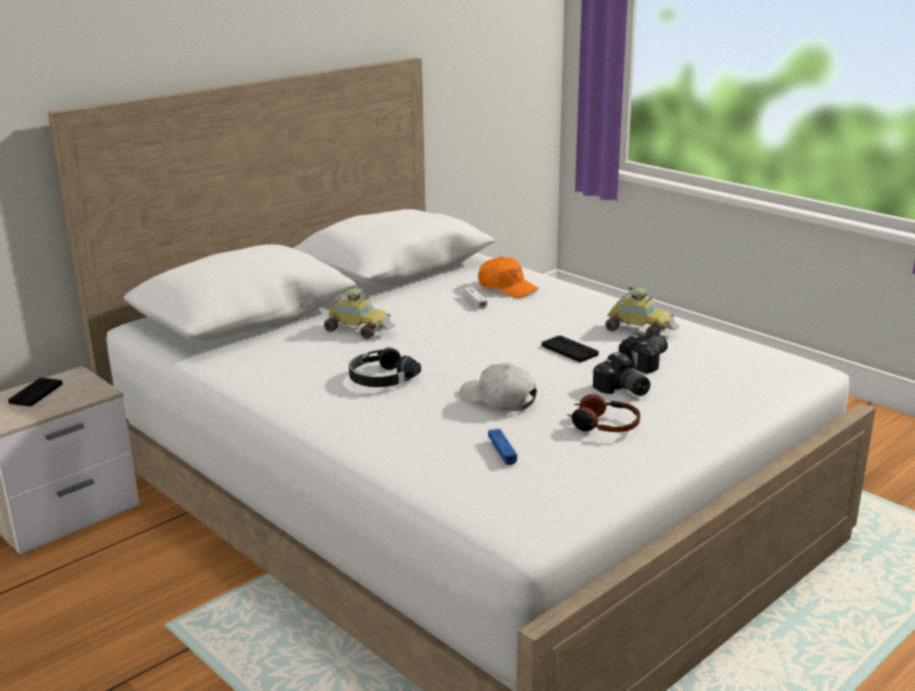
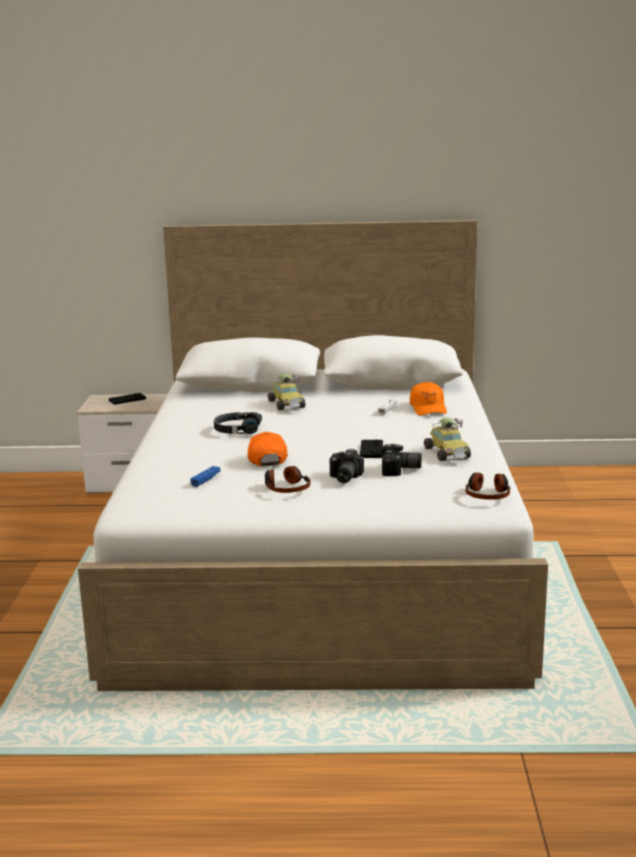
camera: 45 degrees right, 5 degrees down
white cap [459,363,537,411] -> orange cap [248,432,288,467]
none -> headphones [466,472,510,500]

